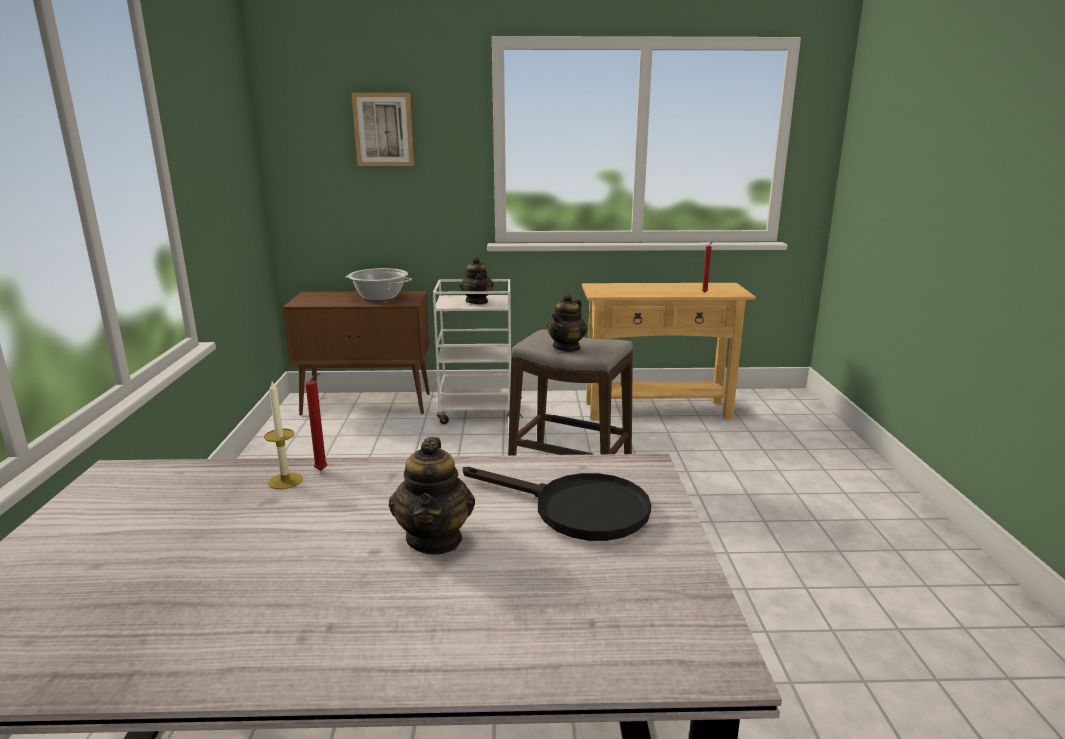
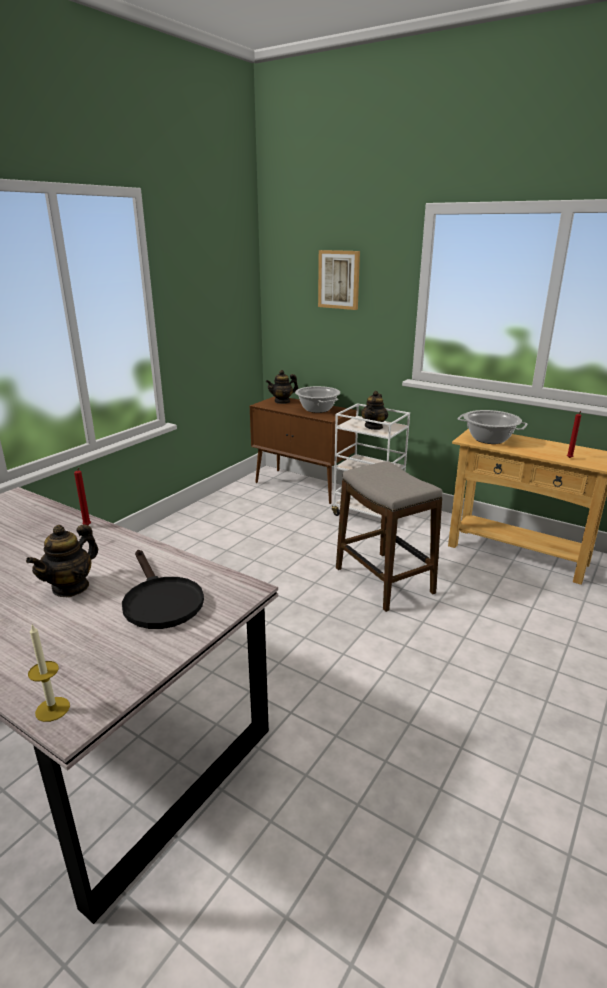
camera: 35 degrees right, 5 degrees up
candle [264,382,303,489] -> candle moved to [28,625,70,722]
teapot [547,293,587,352] -> teapot moved to [266,370,298,404]
none -> cooking pot [457,410,527,444]

